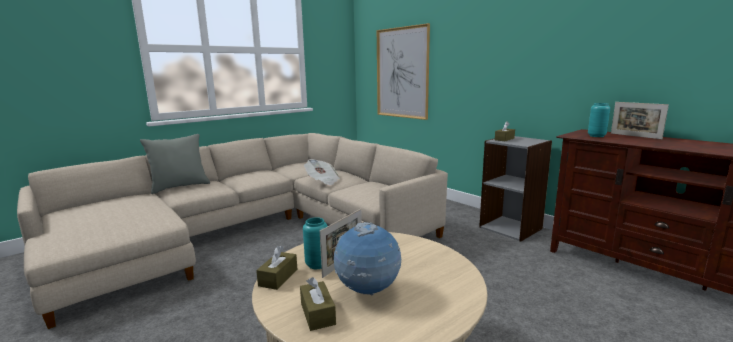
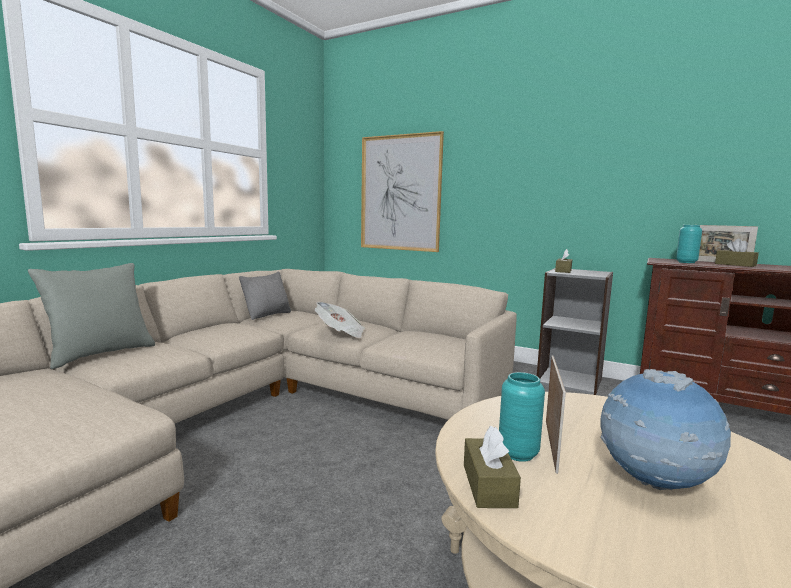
camera: 20 degrees left, 5 degrees down
brown tissue box [300,277,336,331] -> brown tissue box moved to [715,238,759,267]
none -> grey pillow [239,271,291,320]

